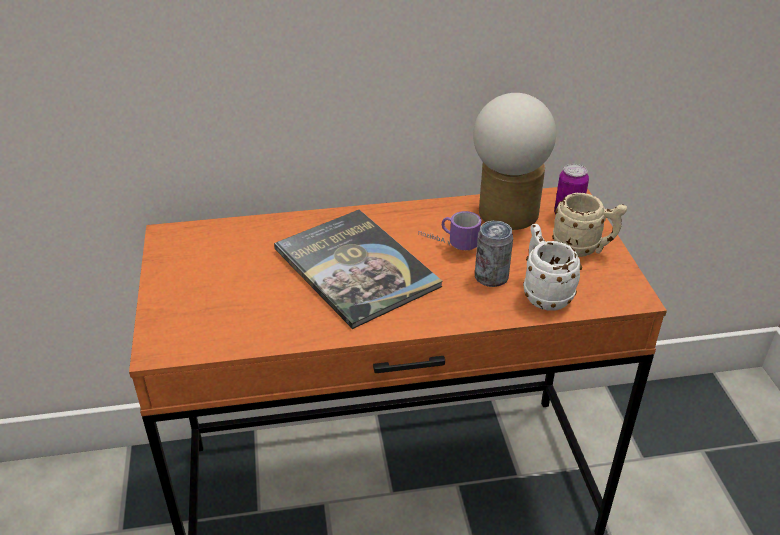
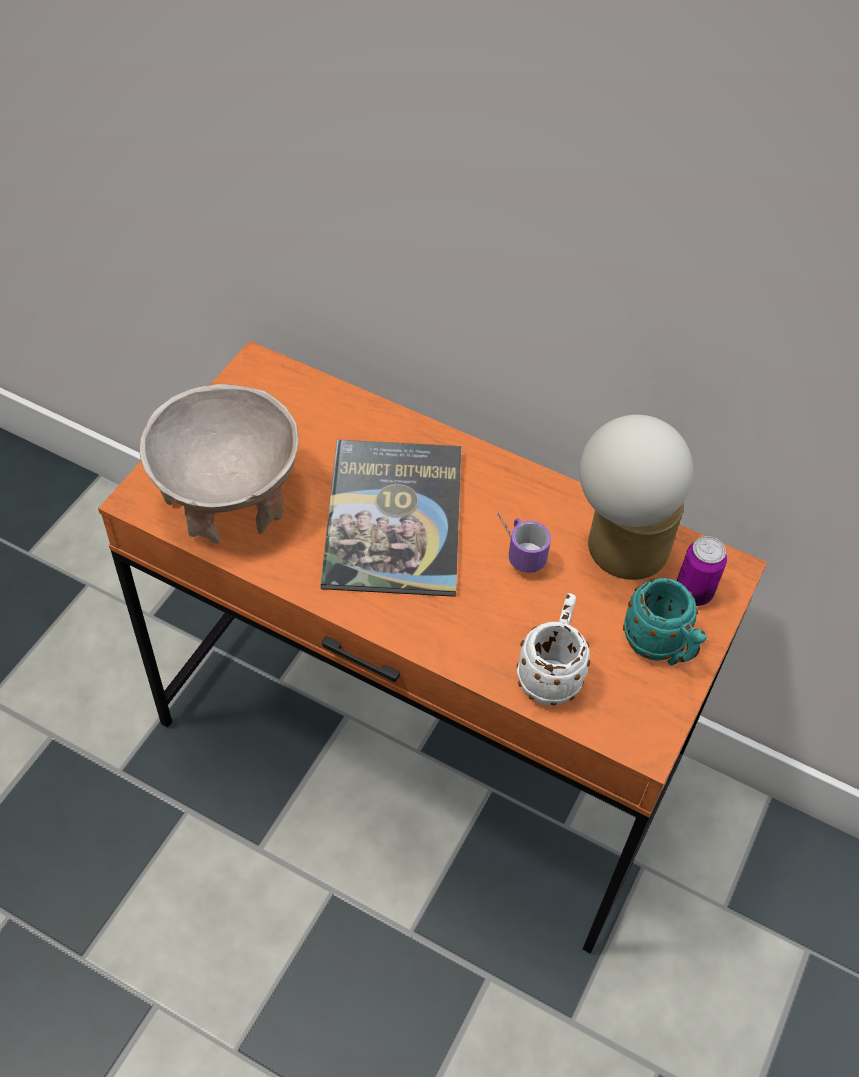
camera: 35 degrees right, 15 degrees up
can [475,221,513,287] -> none
beige mug [552,193,627,257] -> turquoise mug [623,578,707,666]
none -> beige bowl [139,384,299,544]

